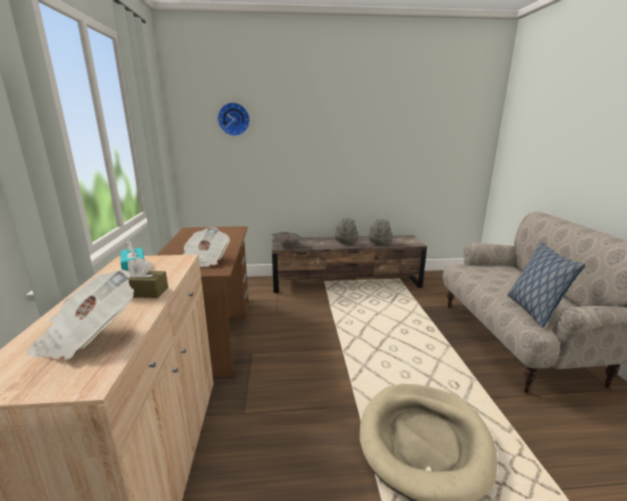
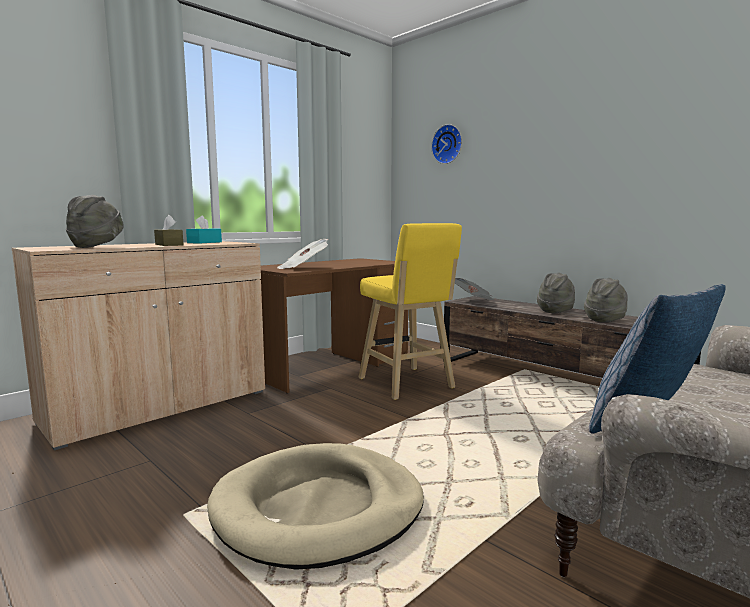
camera: 50 degrees right, 10 degrees down
newspaper [27,270,134,360] -> grey hat [66,195,124,248]
none -> yellow stool [359,223,462,400]

